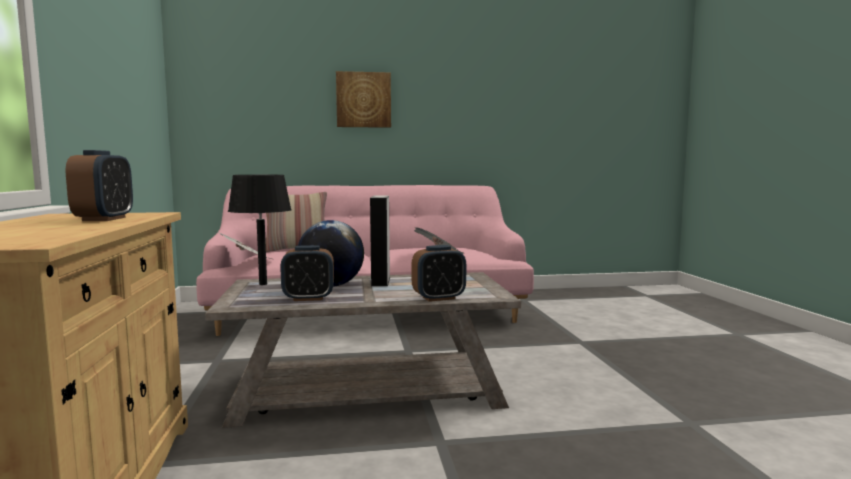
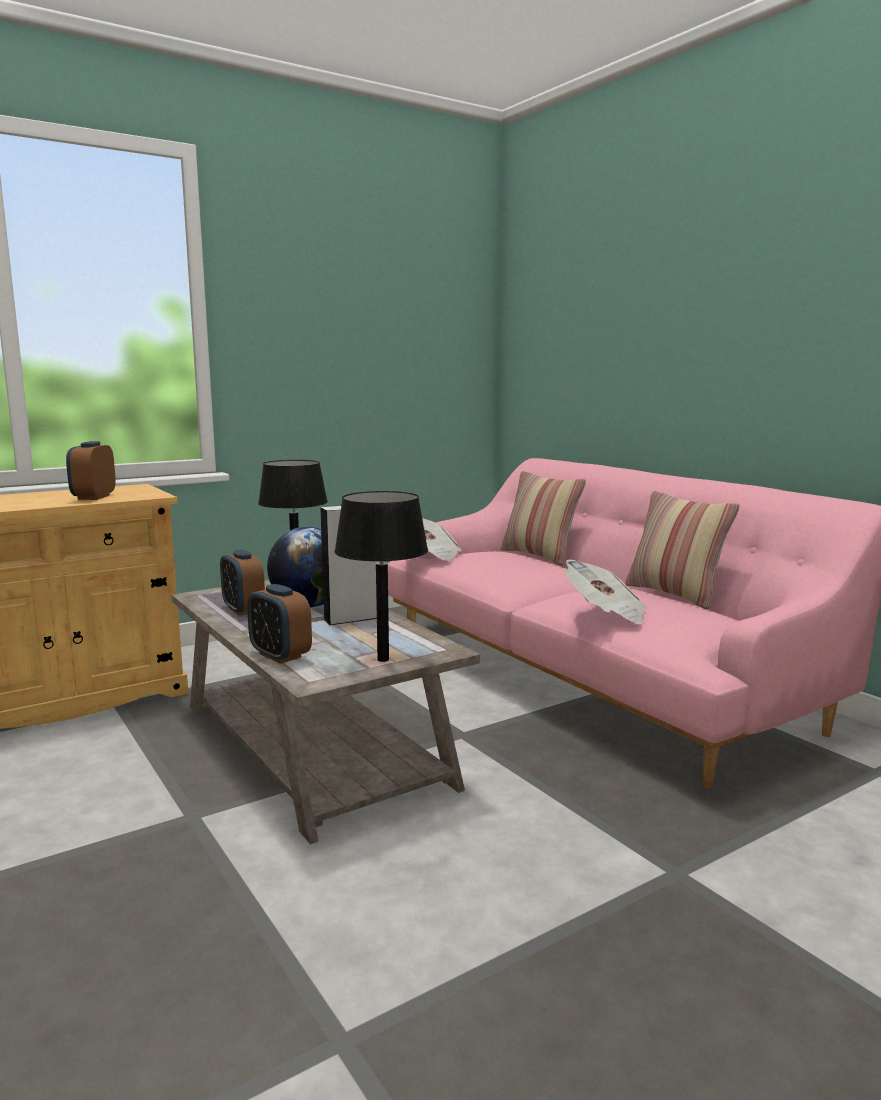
camera: 65 degrees right, 5 degrees up
alarm clock [66,150,133,221] -> alarm clock turned 120 degrees clockwise [66,441,116,500]
picture [336,71,391,128] -> none
none -> black table lamp [334,491,428,662]
none -> pillow [624,491,739,609]

